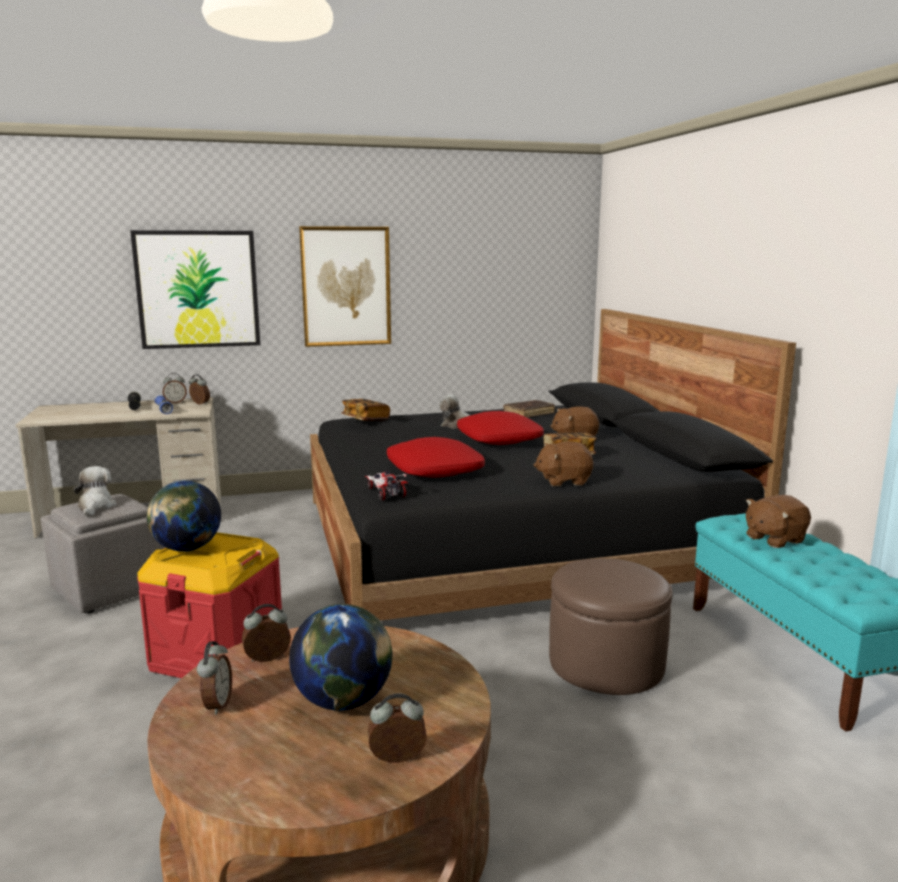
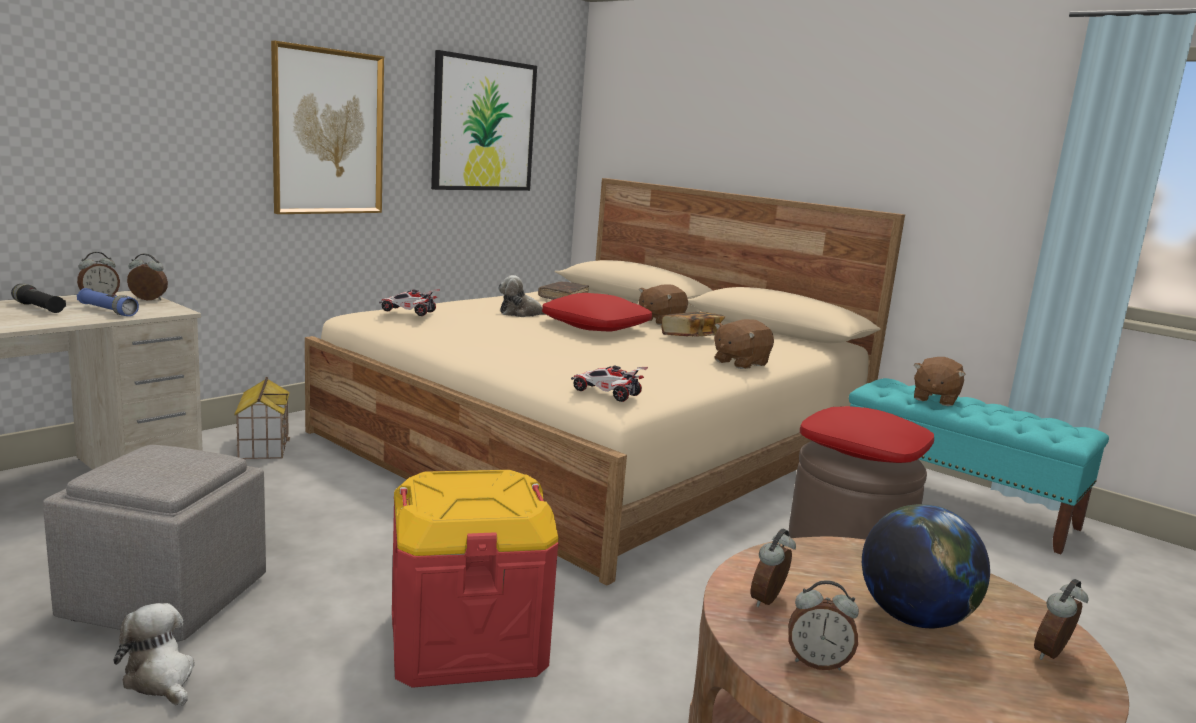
camera: 35 degrees left, 0 degrees up
plush toy [73,466,116,517] -> plush toy moved to [114,603,194,706]
picture [130,230,260,349] -> picture moved to [431,50,537,191]
globe [147,481,221,552] -> none
alarm clock [197,641,232,715] -> alarm clock turned 135 degrees clockwise [788,580,859,670]
black bed [310,309,796,621] -> beige bed [305,178,905,586]
book [342,399,390,421] -> toy car [379,289,440,316]
red pillow [387,437,485,478] -> red pillow moved to [800,406,934,463]
none -> toy house [234,377,290,459]

